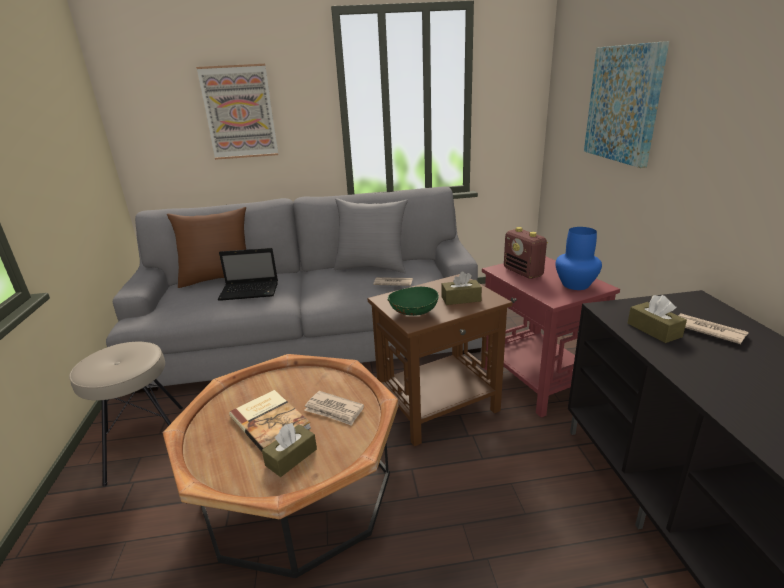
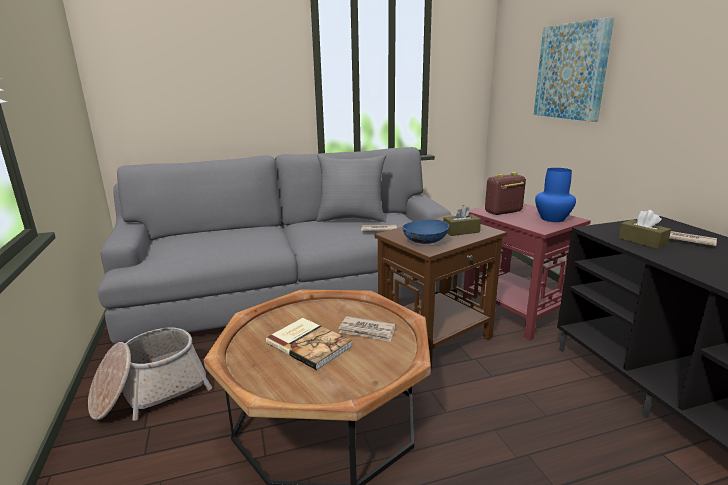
camera: 10 degrees left, 5 degrees down
beige stool [69,342,183,487] -> basket [88,328,212,421]
brown pillow [167,207,246,288] -> none
picture [196,64,278,160] -> none
laptop [218,248,278,301] -> none
brown tissue box [262,423,317,477] -> none
green bowl [388,287,439,316] -> blue bowl [403,219,449,244]
radio [504,227,548,279] -> radio turned 105 degrees clockwise [485,172,526,215]

